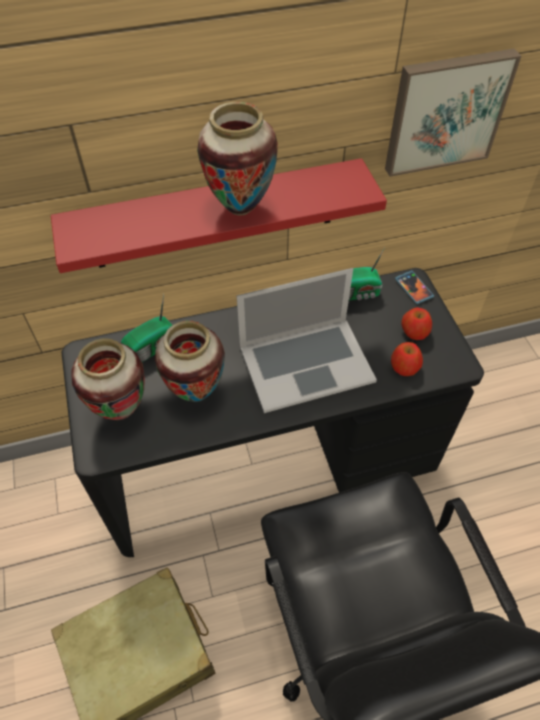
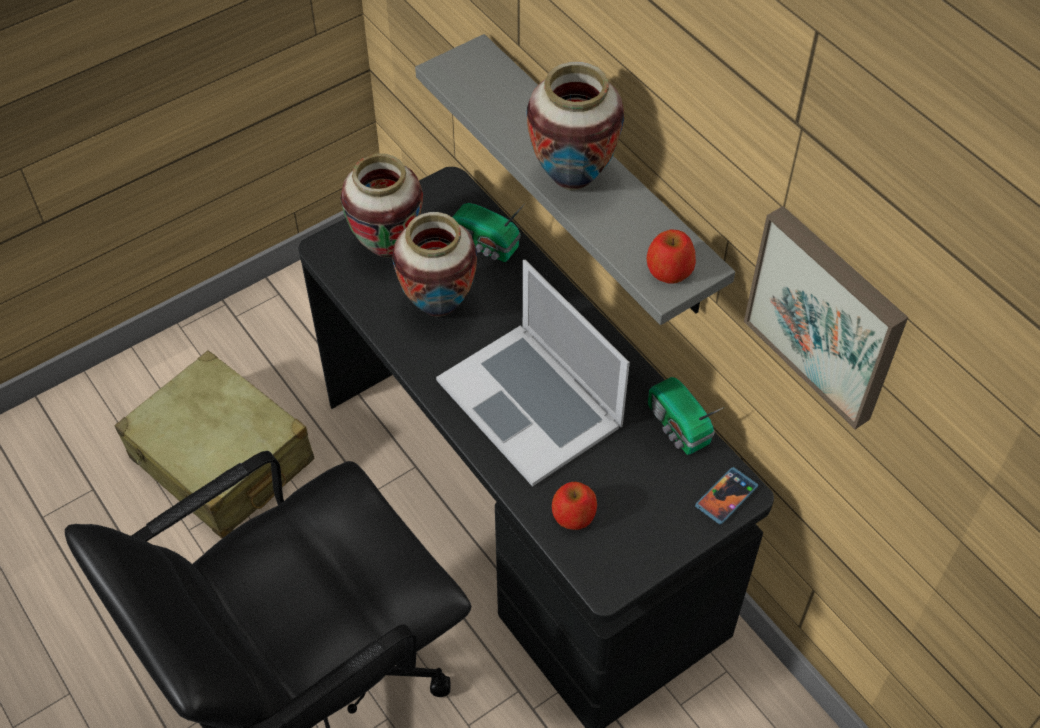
camera: 70 degrees right, 0 degrees up
red shelf [51,158,387,273] -> grey shelf [415,34,735,325]
apple [401,307,432,340] -> apple moved to [646,229,696,284]

